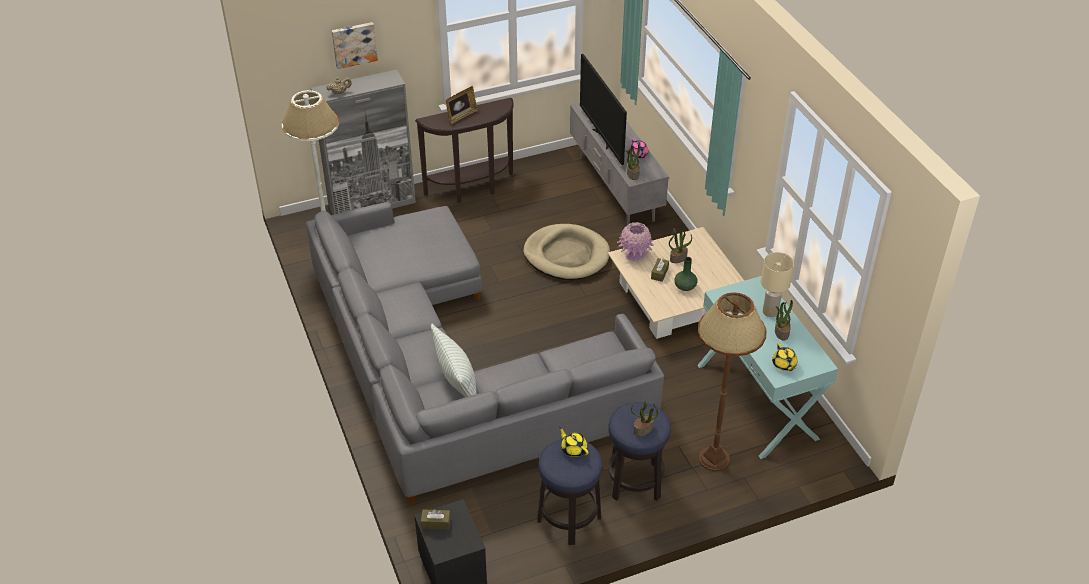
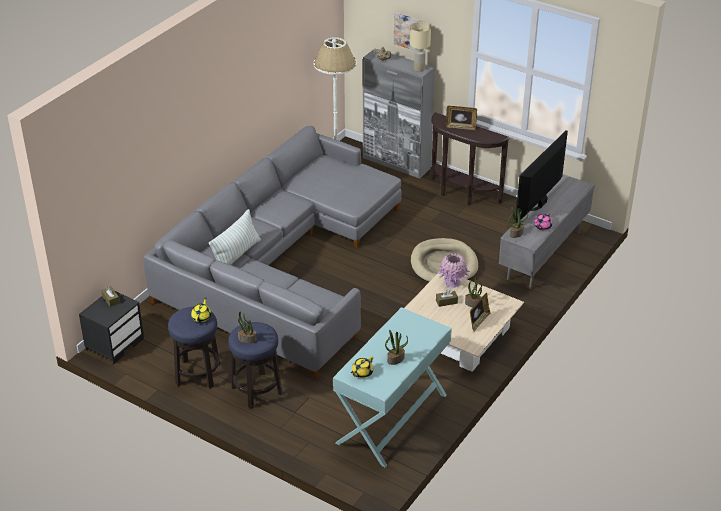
camera: 55 degrees right, 5 degrees down
green vase [674,257,697,291] -> none
brown floor lamp [698,292,766,471] -> none
beige table lamp [761,252,794,317] -> beige table lamp moved to [410,22,431,72]
none -> picture frame [470,293,491,331]

